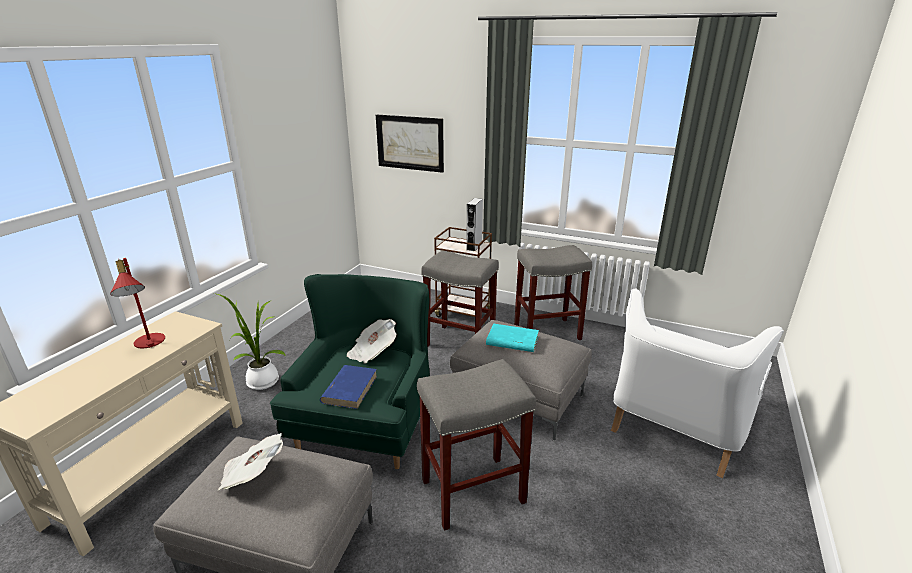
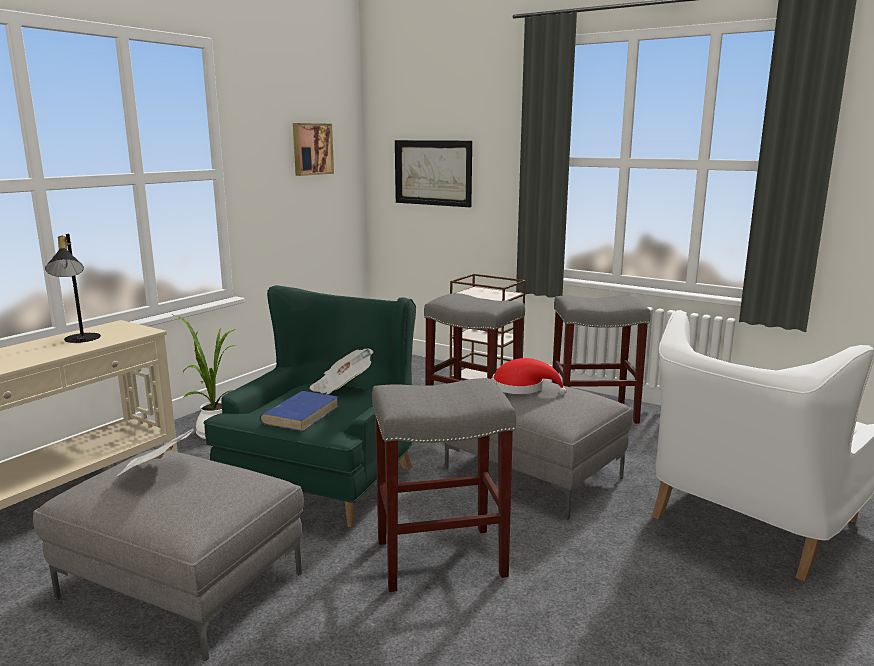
camera: 10 degrees right, 10 degrees down
red table lamp [110,258,165,349] -> black table lamp [45,234,101,343]
grey speaker [466,198,483,251] -> none
turquoise book [486,324,539,352] -> red hat [492,358,566,395]
none -> picture [293,123,334,176]

